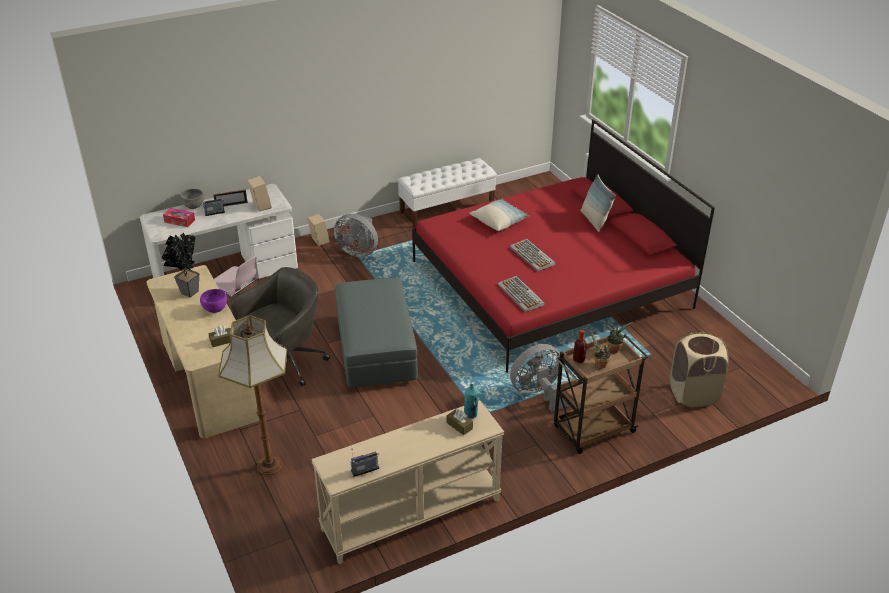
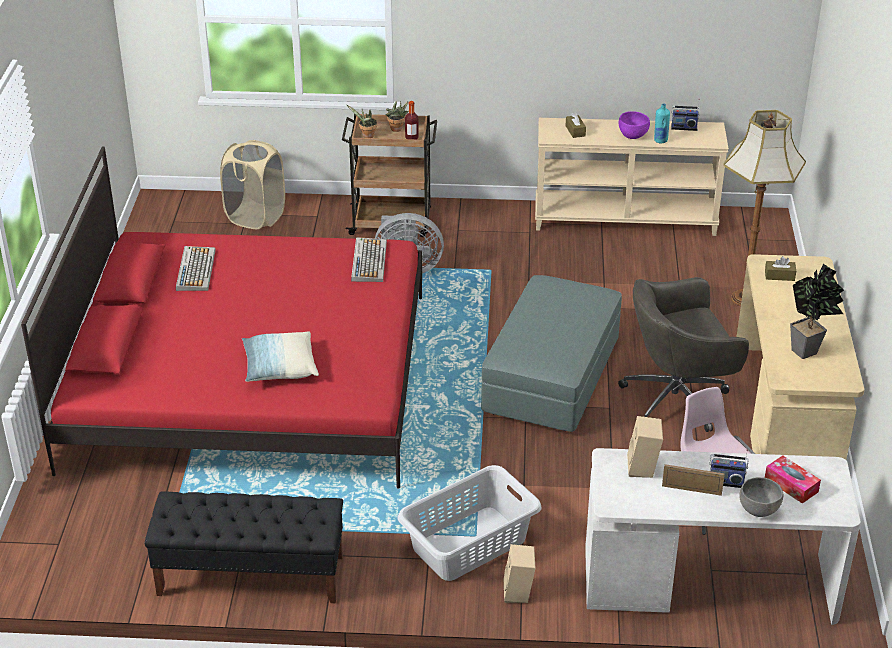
camera: 150 degrees left, 0 degrees up
purple bowl [200,289,227,313] -> purple bowl moved to [619,111,650,139]
grey fan [334,214,378,257] -> grey laundry basket [398,465,541,581]
white bench [397,158,497,229] -> black bench [145,491,343,603]
turquoise bottle [464,384,478,419] -> turquoise bottle moved to [654,103,670,143]
keyboard [510,239,556,272] -> keyboard moved to [176,246,216,291]
pillow [580,174,616,232] -> none

